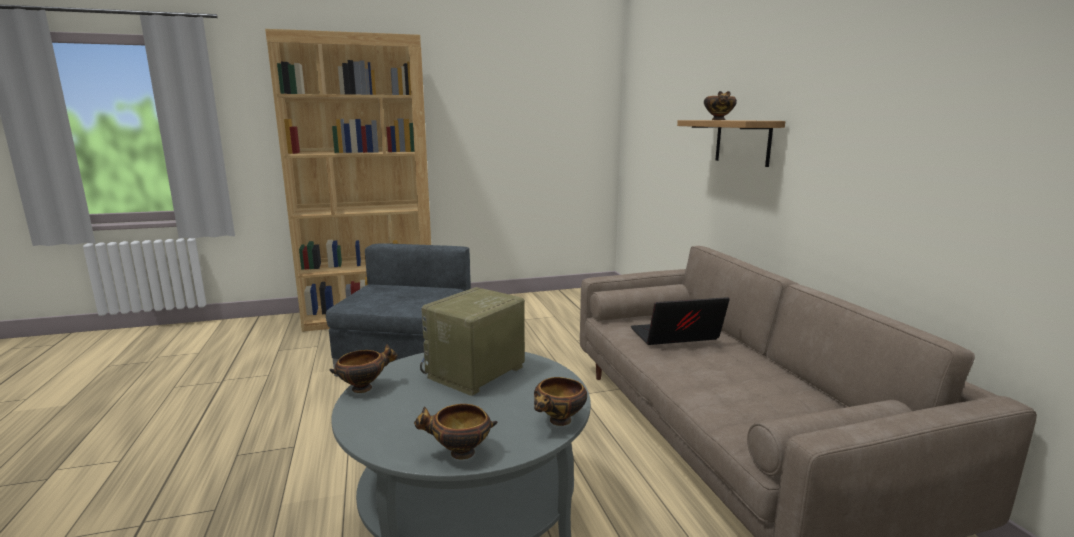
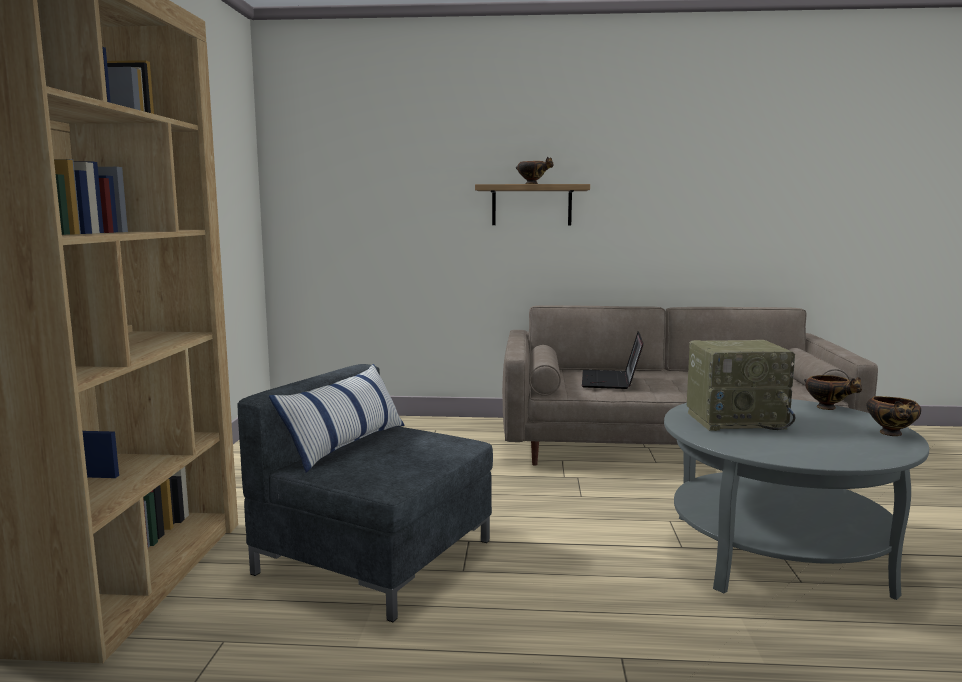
camera: 70 degrees left, 5 degrees down
bowl [330,344,398,393] -> none
radio [420,287,525,396] -> radio turned 60 degrees counterclockwise [687,340,795,431]
none -> pillow [269,364,404,473]

